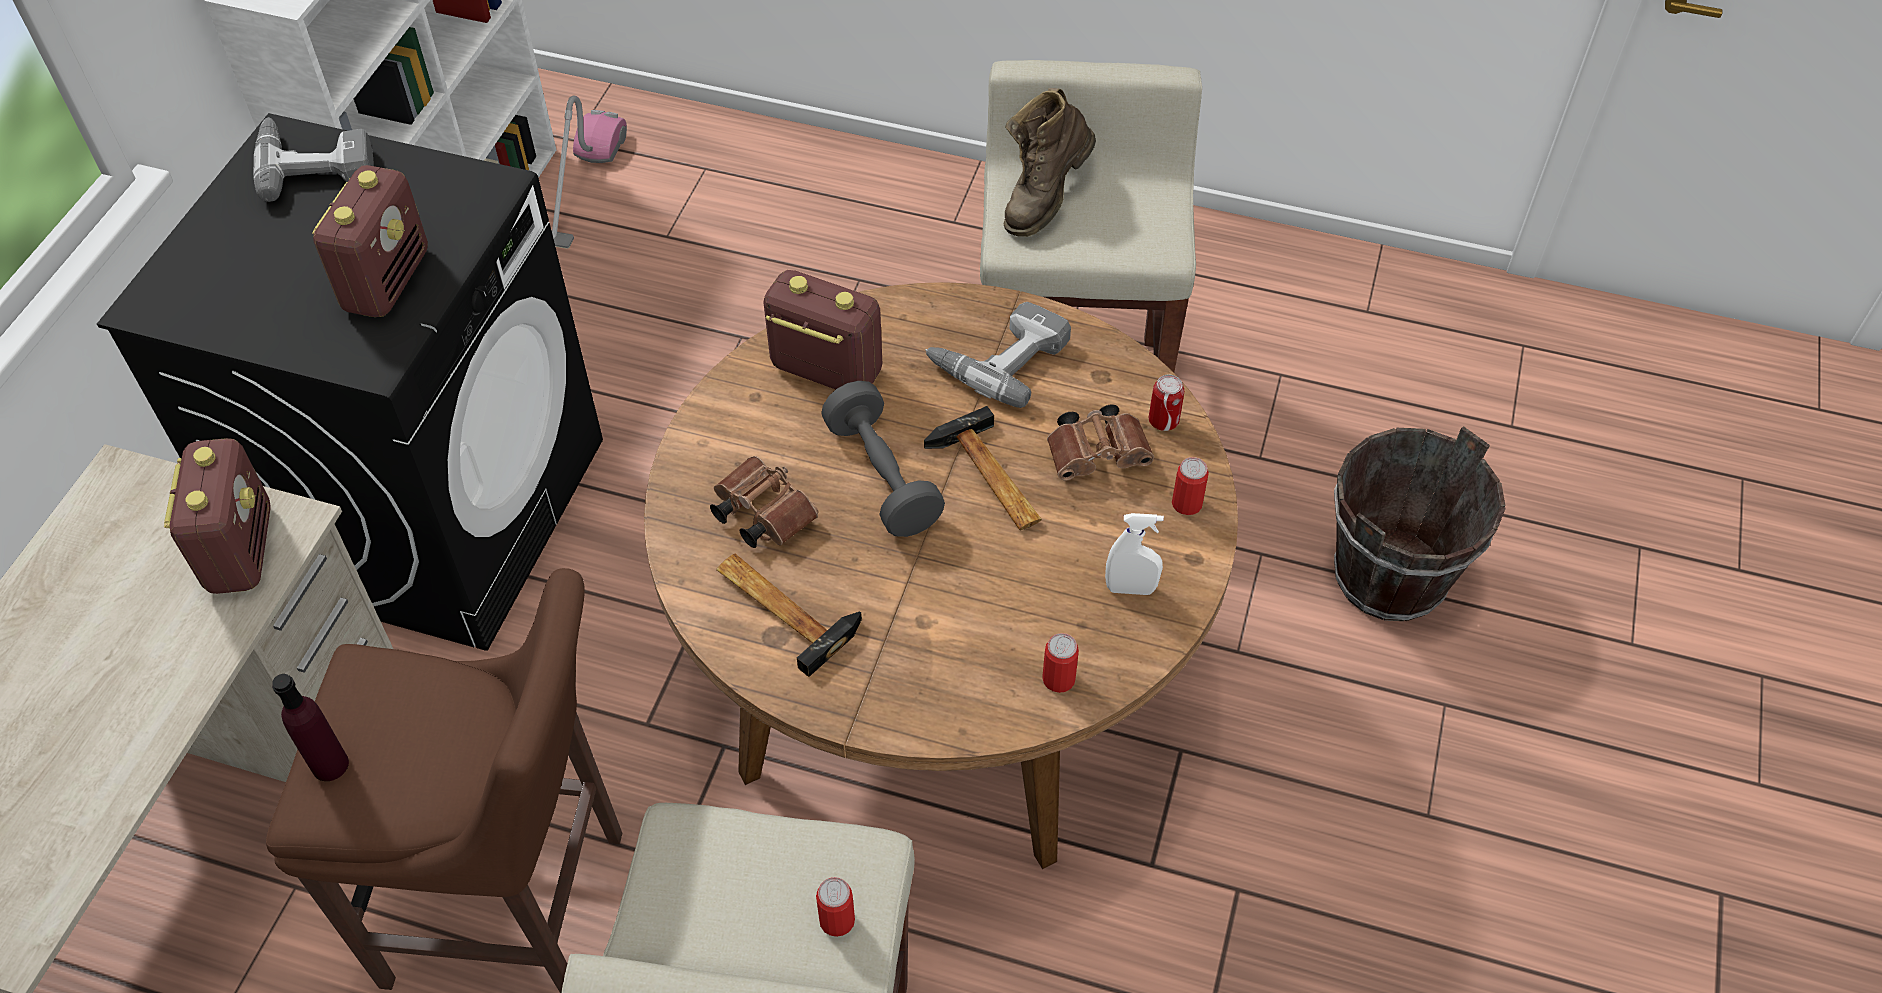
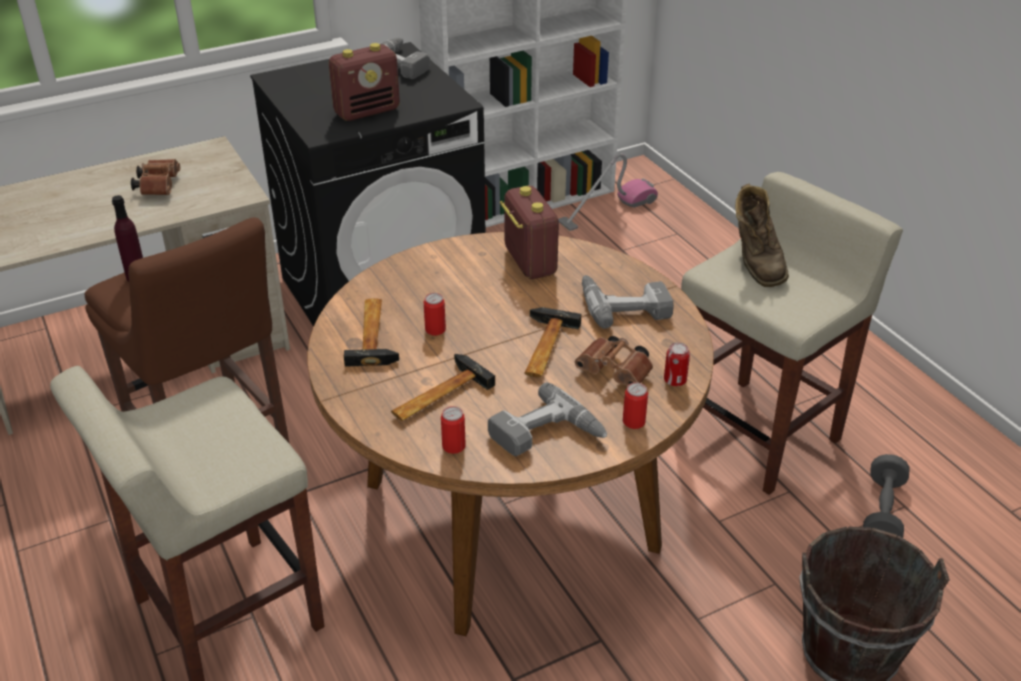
camera: 45 degrees right, 15 degrees down
radio [164,438,271,594] -> none
brown binoculars [710,456,819,548] -> brown binoculars moved to [131,159,180,195]
can [816,877,855,937] -> can moved to [424,293,446,336]
grey dumbbell [821,381,945,537] -> grey dumbbell moved to [863,454,909,544]
brown boot [1004,88,1096,237] -> brown boot turned 90 degrees counterclockwise [735,183,789,287]
white spray bottle [1105,513,1164,595] -> power drill [488,382,607,456]
none -> hammer [391,354,495,421]

